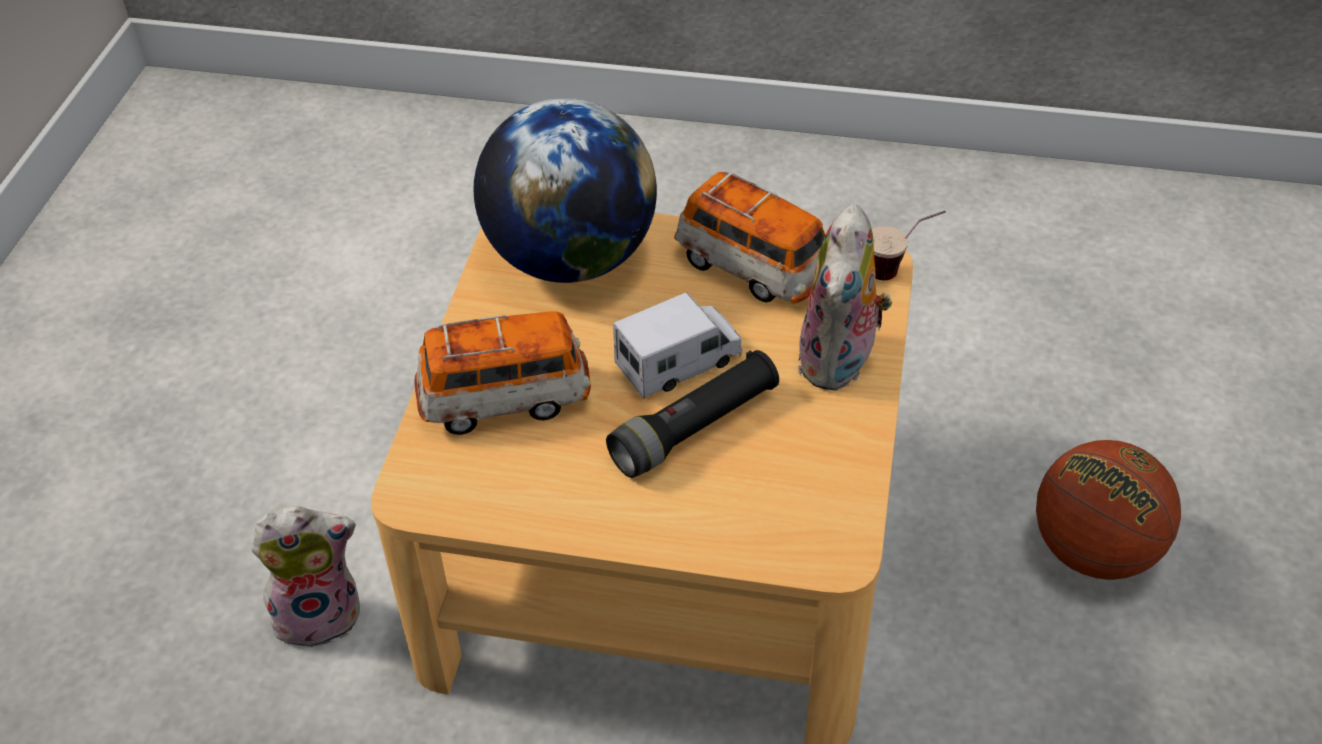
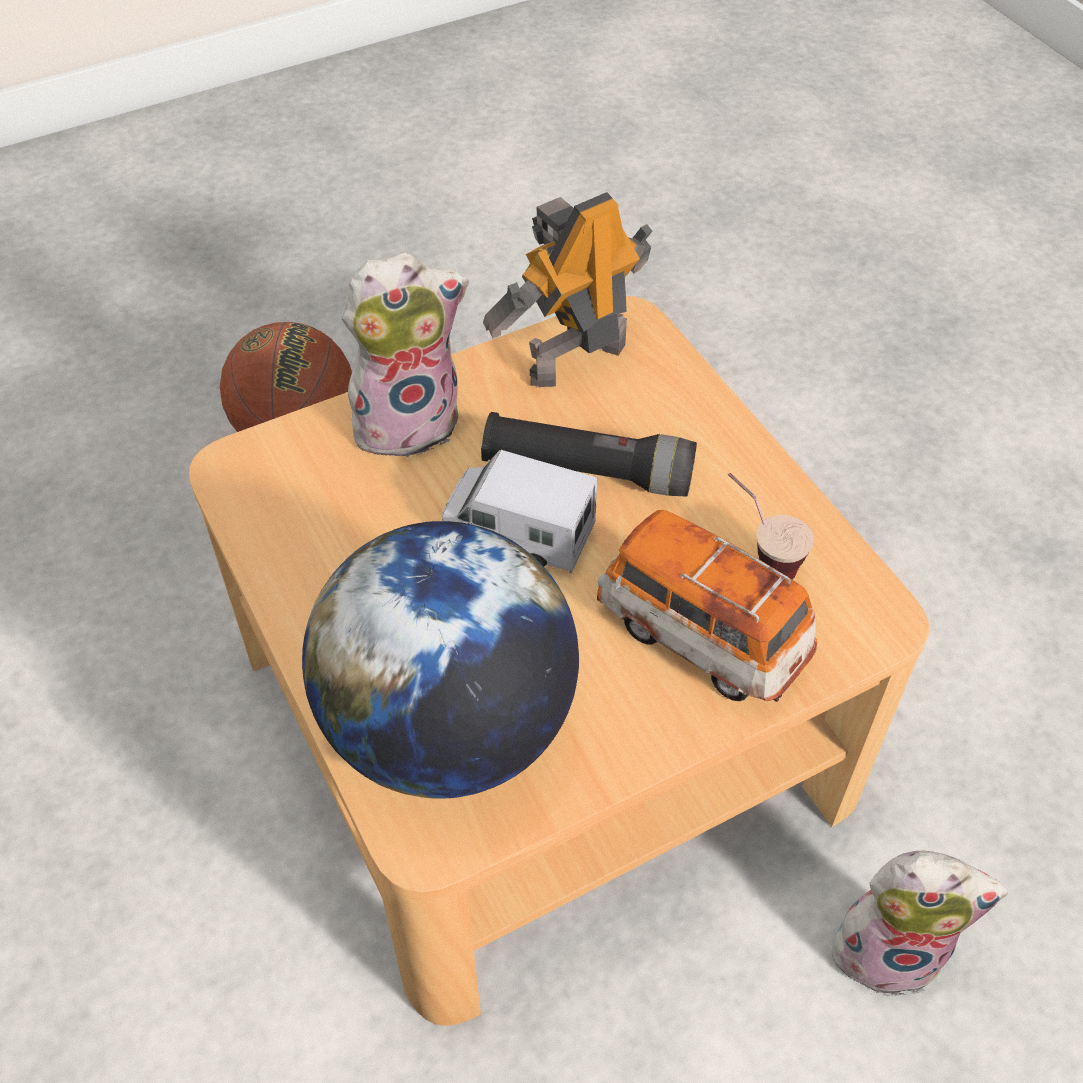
camera: 130 degrees left, 5 degrees up
plush toy [251,506,360,648] -> plush toy turned 150 degrees clockwise [827,851,1008,996]
toy car [674,171,826,304] -> none
cup [872,210,946,280] -> cup moved to [728,473,814,580]
none -> toy robot [483,192,652,387]

